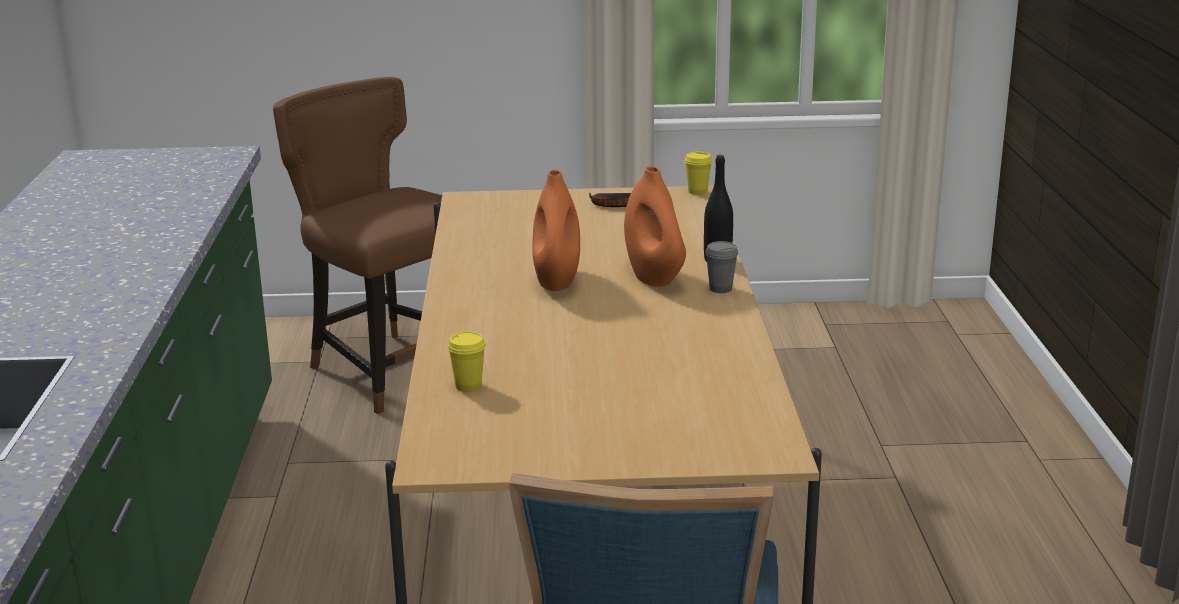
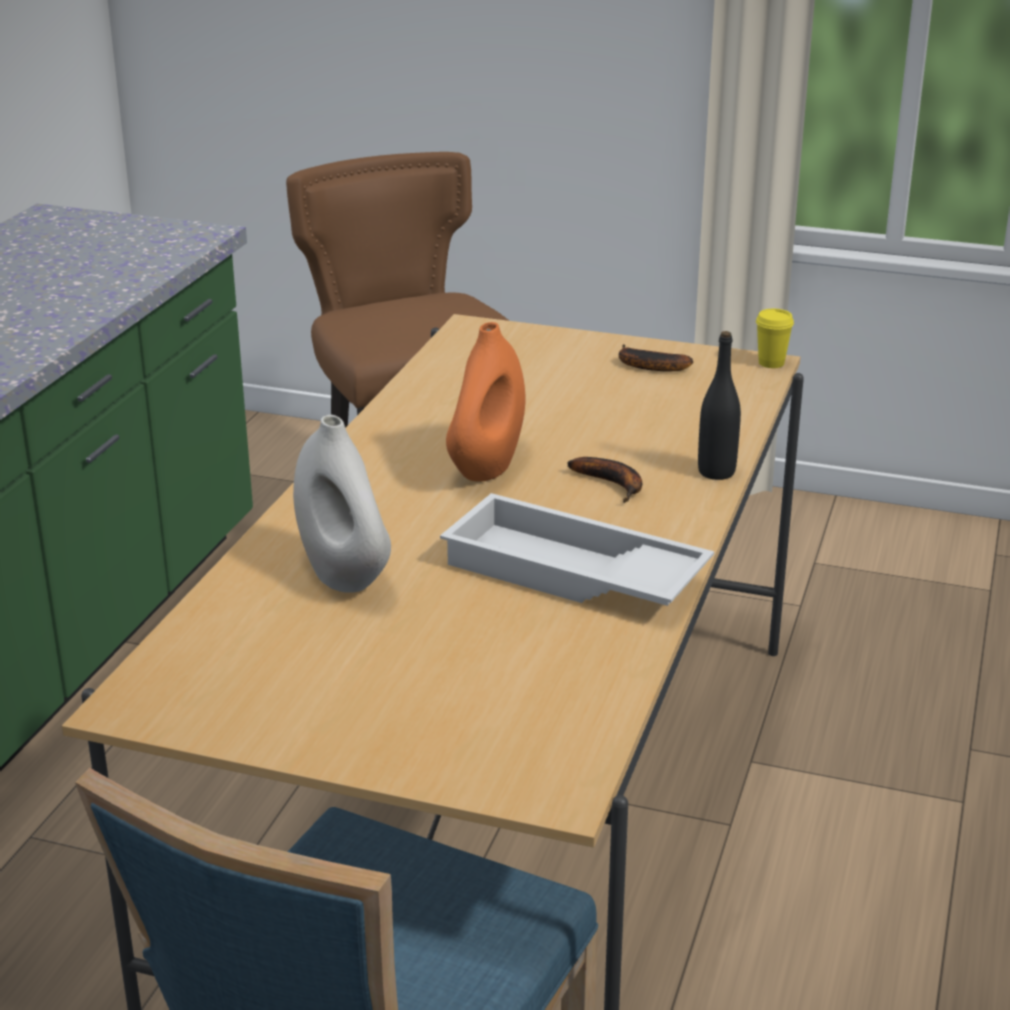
camera: 20 degrees right, 5 degrees up
yellow cup [447,332,486,392] -> none
orange vase [624,166,686,287] -> banana [567,457,642,503]
grey cup [705,241,738,293] -> none
none -> white vase [293,415,391,593]
none -> white tray [440,493,714,606]

